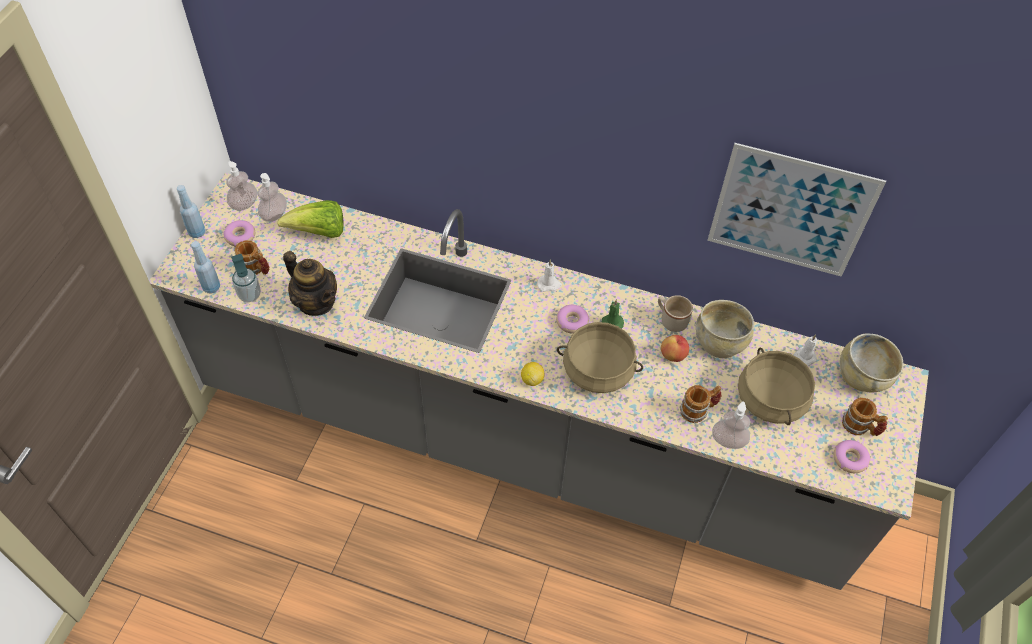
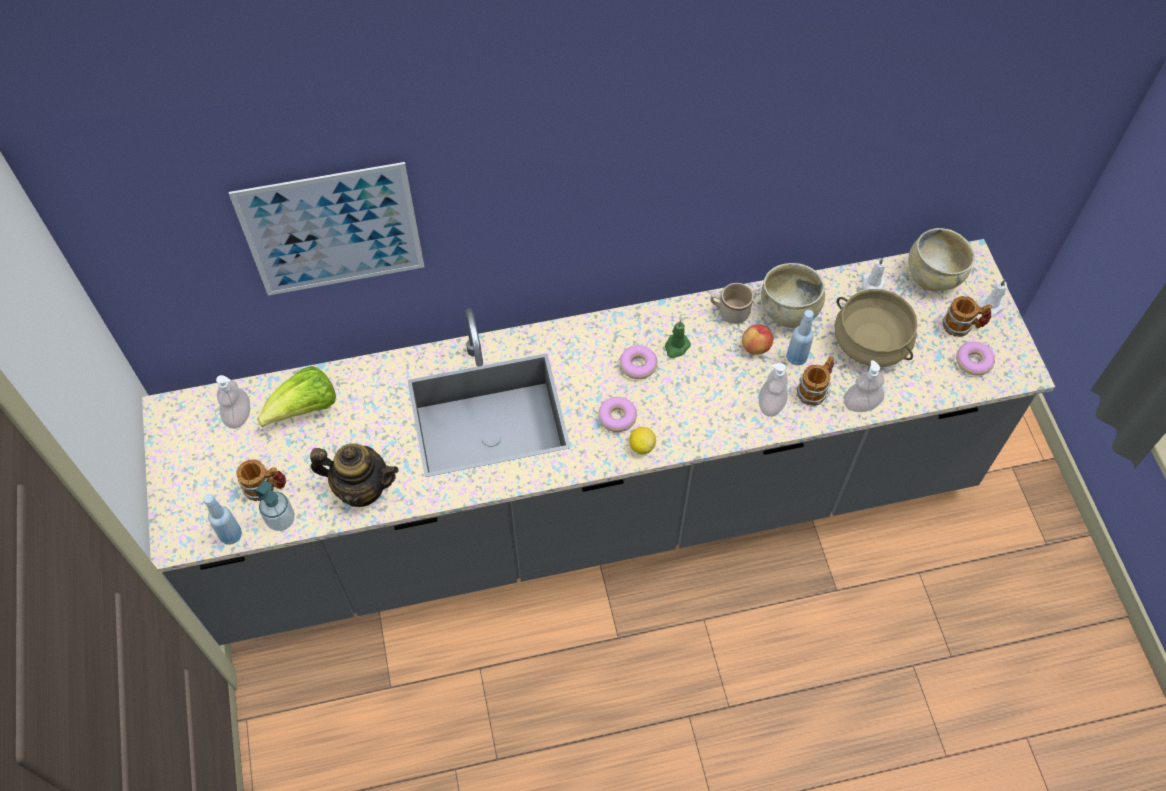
camera: 30 degrees left, 5 degrees up
blue bottle [177,185,206,238] -> blue bottle moved to [786,310,814,365]
donut [224,220,255,247] -> donut moved to [598,397,637,432]
soap dispenser [226,161,257,211] -> soap dispenser moved to [759,363,788,417]
white candle [537,259,562,292] -> white candle moved to [979,279,1007,315]
beige cooking pot [557,322,643,393] -> none
picture [707,143,886,277] -> picture moved to [229,162,425,296]

